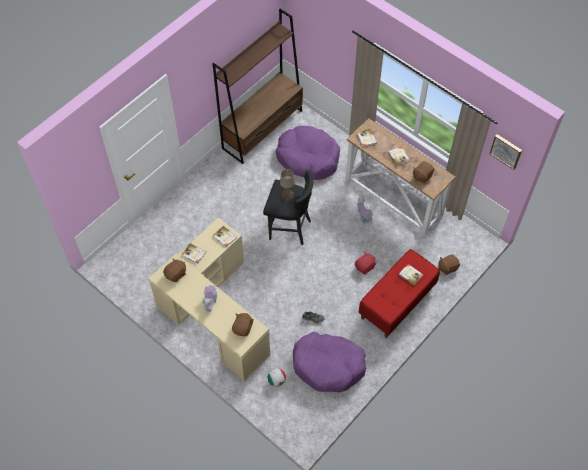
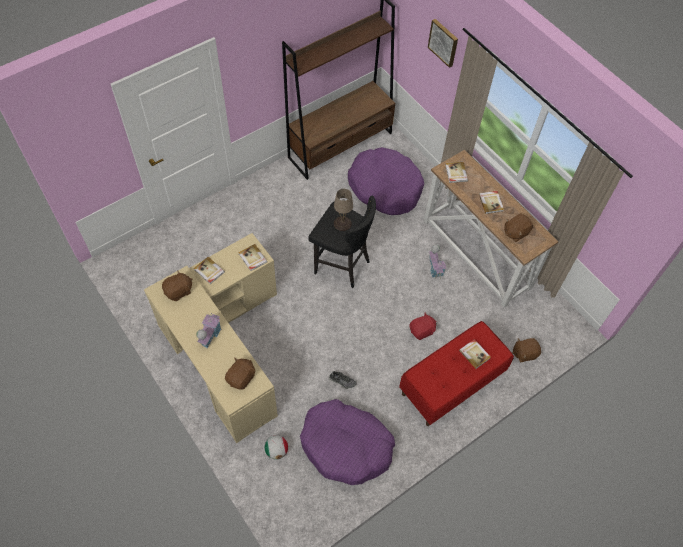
camera: 10 degrees right, 0 degrees up
picture [490,134,522,170] -> picture moved to [428,19,458,68]

